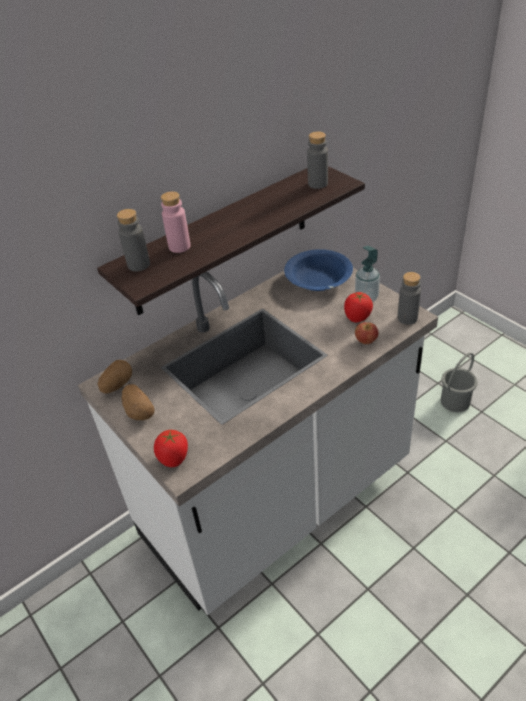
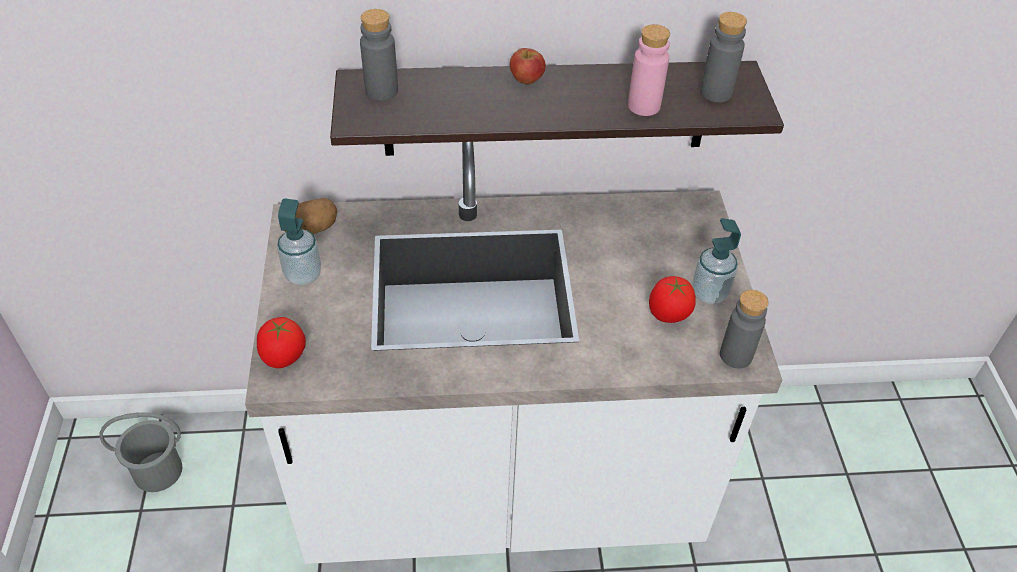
camera: 30 degrees right, 5 degrees up
potato [122,384,154,420] -> soap dispenser [277,199,321,285]
pink bottle [161,191,191,253] -> pink bottle moved to [628,24,670,116]
blue bowl [284,249,353,291] -> none
apple [355,322,378,344] -> apple moved to [510,48,546,85]
grey bucket [441,353,478,412] -> grey bucket moved to [100,412,182,492]

